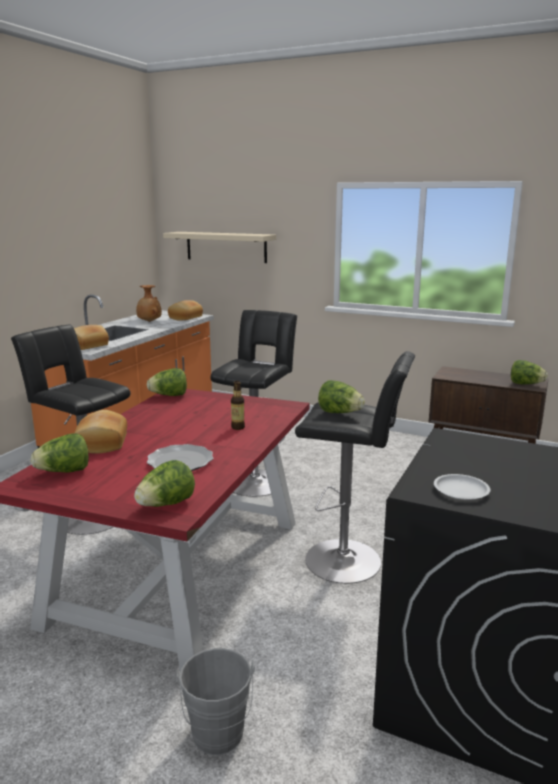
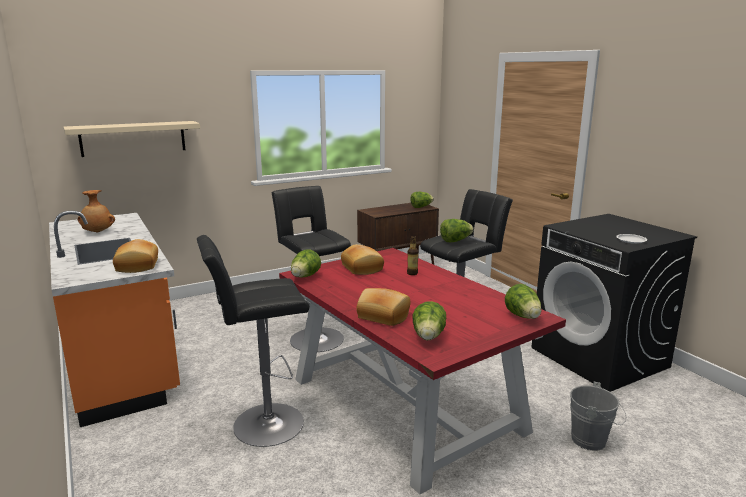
camera: 55 degrees left, 0 degrees up
plate [147,444,213,471] -> none
bread [168,300,203,320] -> bread moved to [341,244,384,275]

